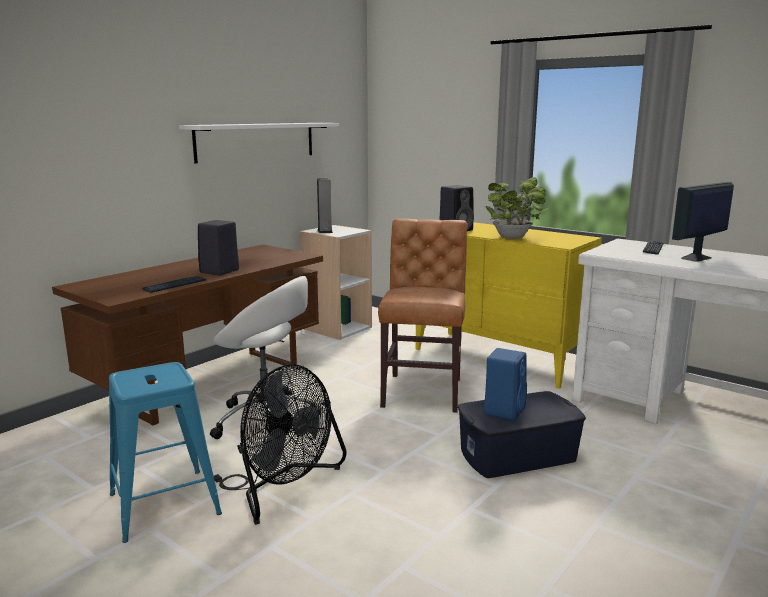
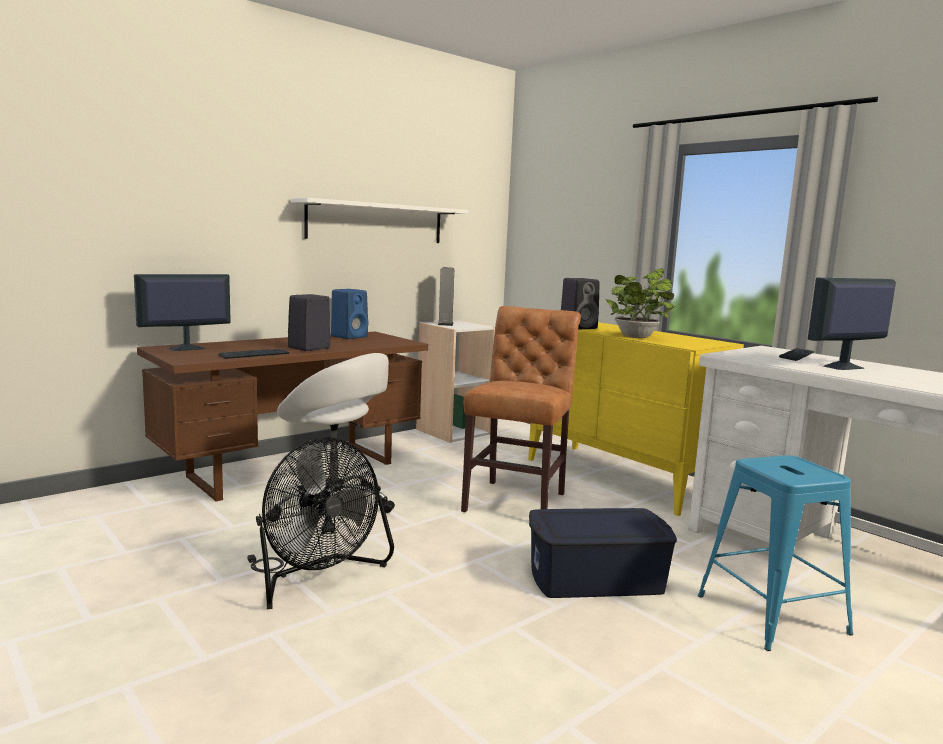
camera: 10 degrees right, 5 degrees down
blue stool [109,362,222,543] -> blue stool moved to [698,455,853,651]
blue speaker [484,348,527,420] -> blue speaker moved to [331,289,368,339]
none -> monitor [134,274,231,351]

